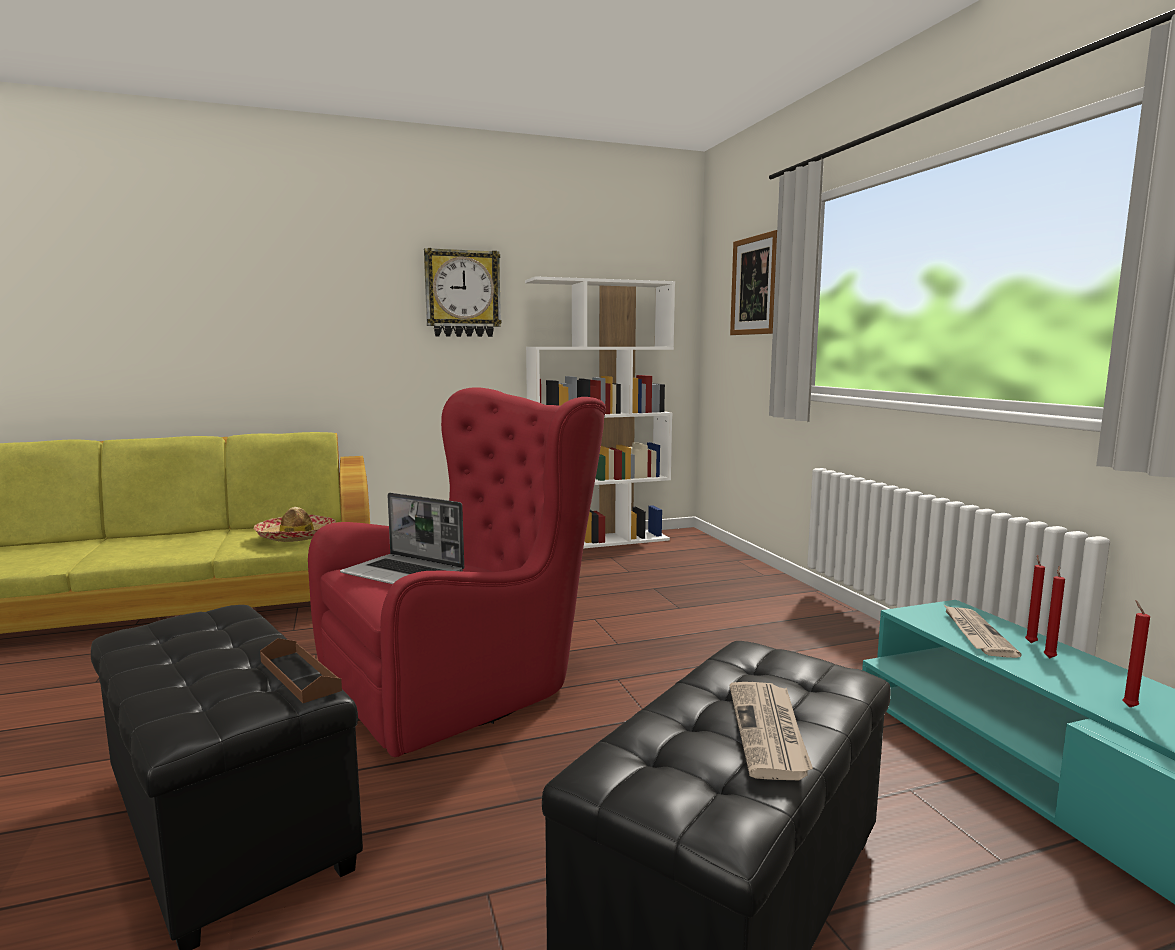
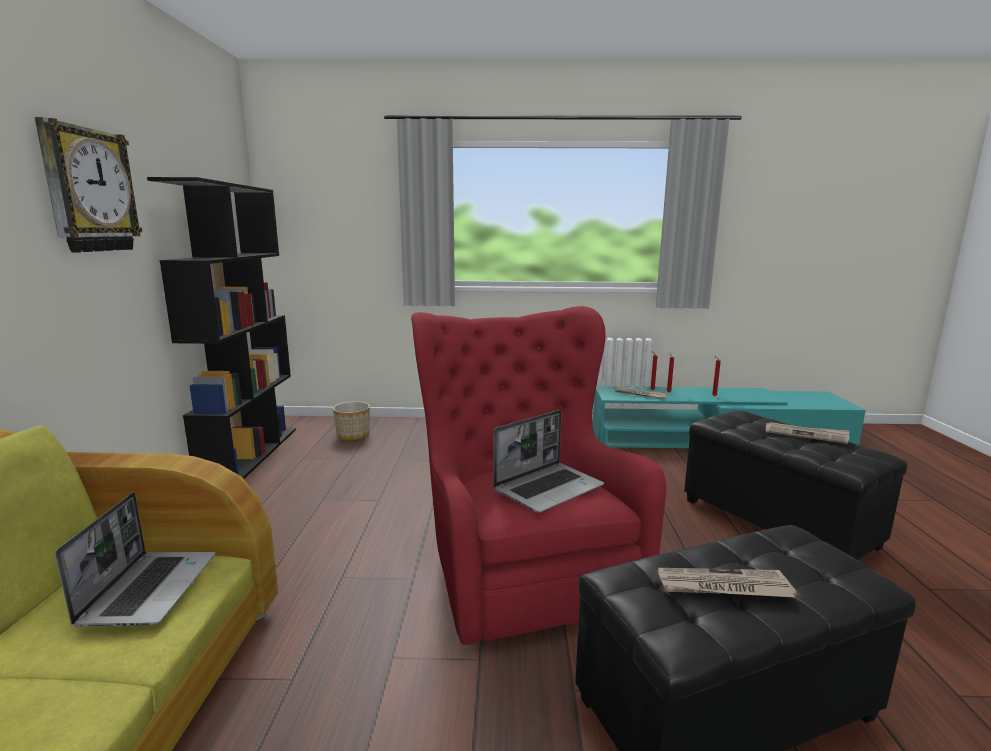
camera: 70 degrees left, 5 degrees up
hat [254,507,336,542] -> laptop [55,492,215,627]
brown tray [260,638,342,703] -> none
white bookcase [525,276,675,549] -> black bookcase [147,177,296,479]
picture [730,230,777,335] -> none
none -> planter [333,401,370,440]
none -> newspaper [658,568,797,597]

